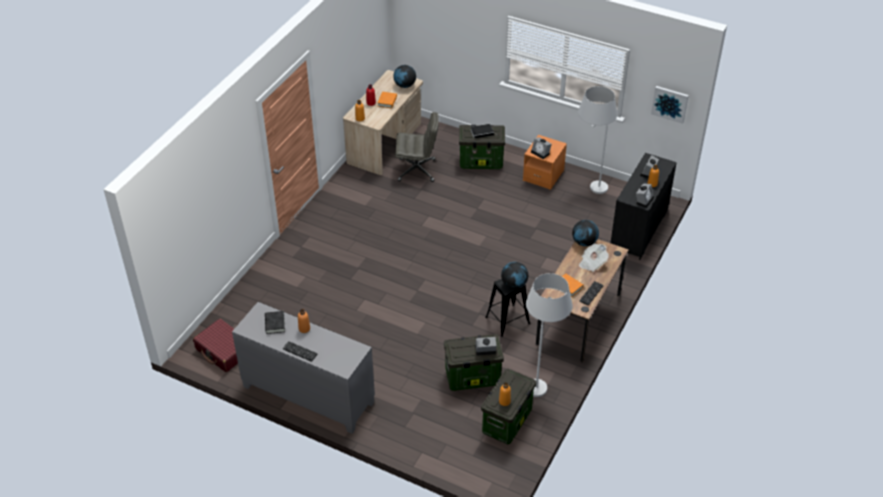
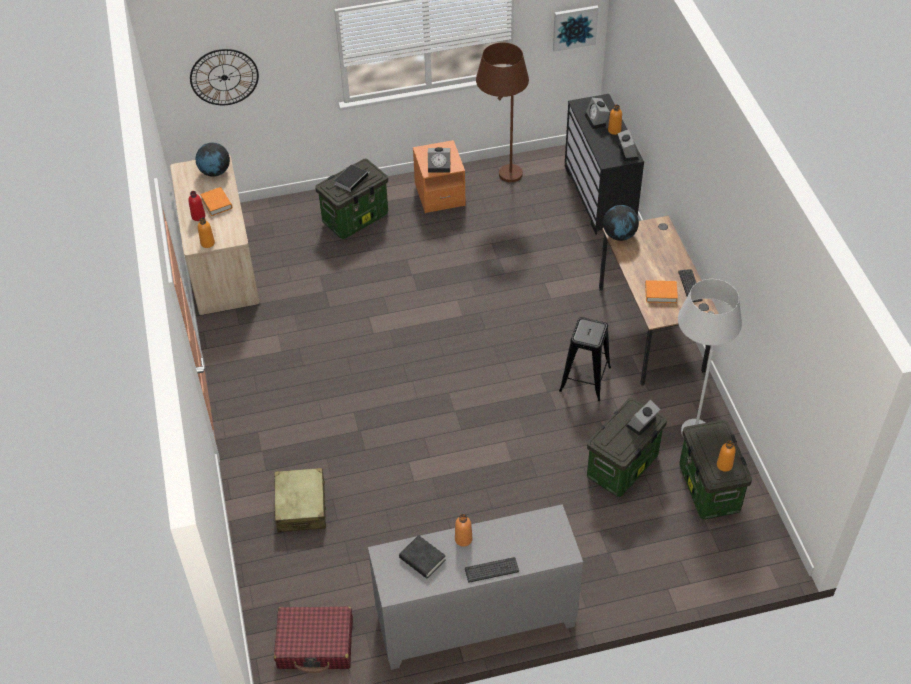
camera: 40 degrees left, 5 degrees up
grey office chair [395,112,439,182] -> none
globe [501,262,528,289] -> none
white floor lamp [578,86,617,194] -> brown floor lamp [476,42,529,182]
newspaper [579,243,609,272] -> none
none -> wall clock [190,49,259,105]
none -> beige suitcase [274,468,327,532]

